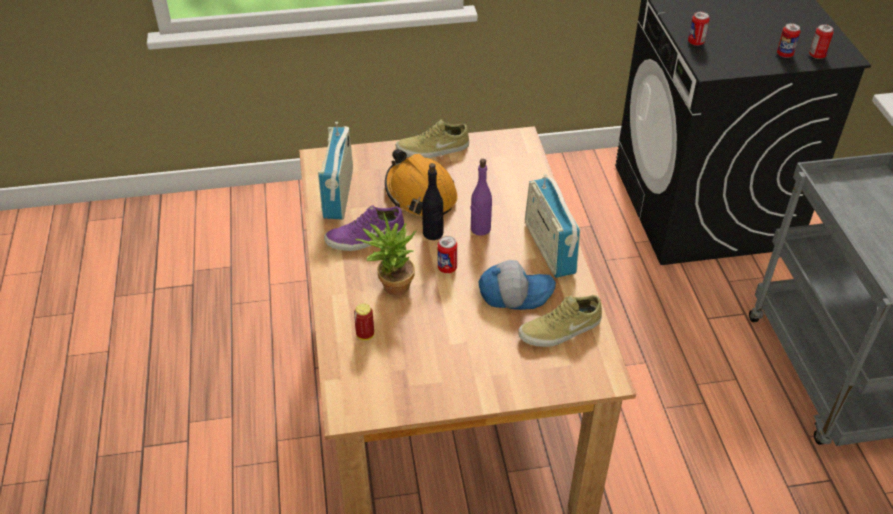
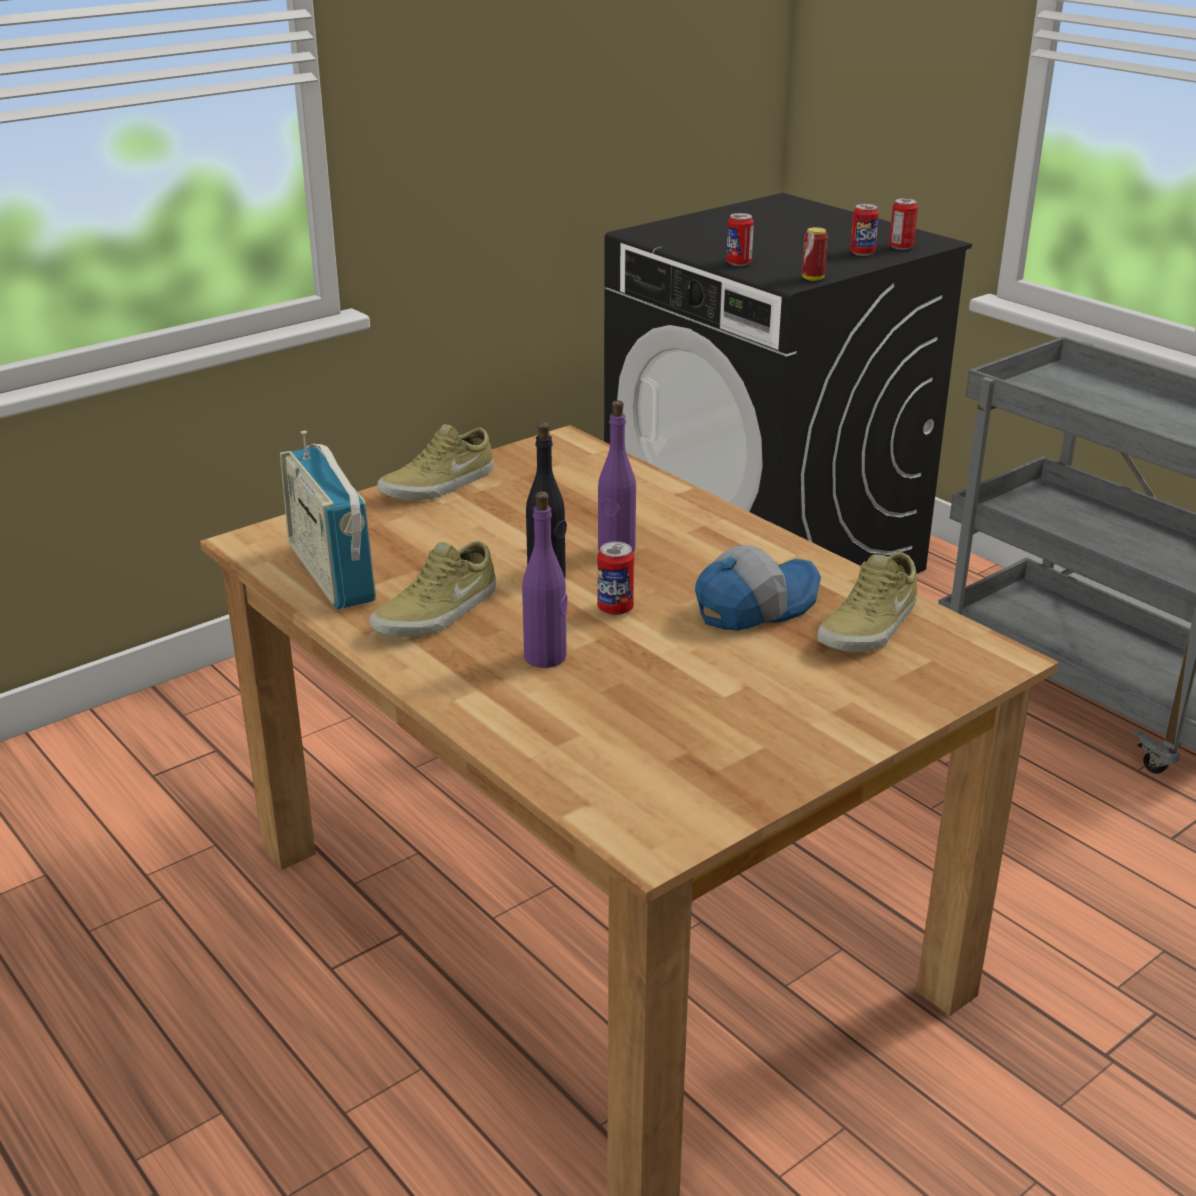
camera: 30 degrees left, 15 degrees down
purple shoe [324,205,404,251] -> beige shoe [369,541,496,637]
can [354,303,374,340] -> can moved to [802,227,828,281]
potted plant [355,213,417,295] -> purple bottle [522,491,567,668]
orange hard hat [385,149,458,216] -> none
radio [525,174,580,278] -> none

